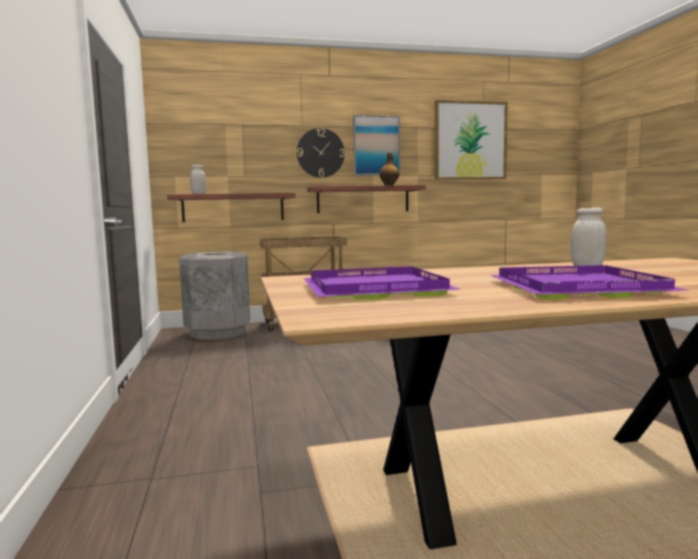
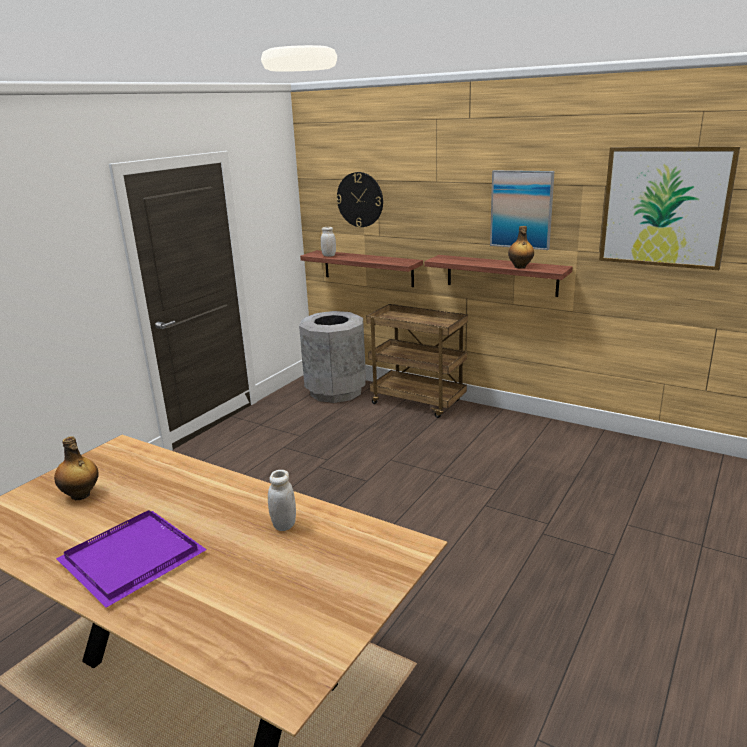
camera: 45 degrees right, 15 degrees up
wall clock [297,128,345,178] -> wall clock moved to [336,172,383,227]
purple tray [304,266,461,299] -> bottle [54,436,99,500]

